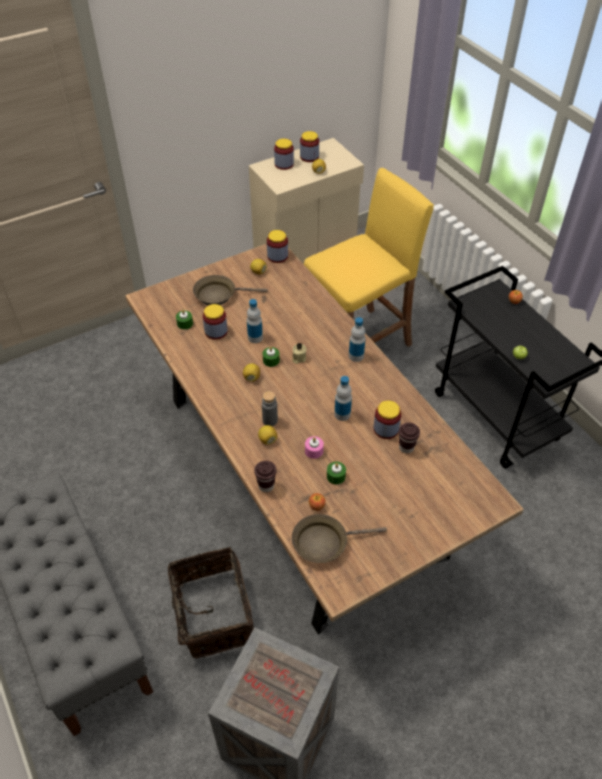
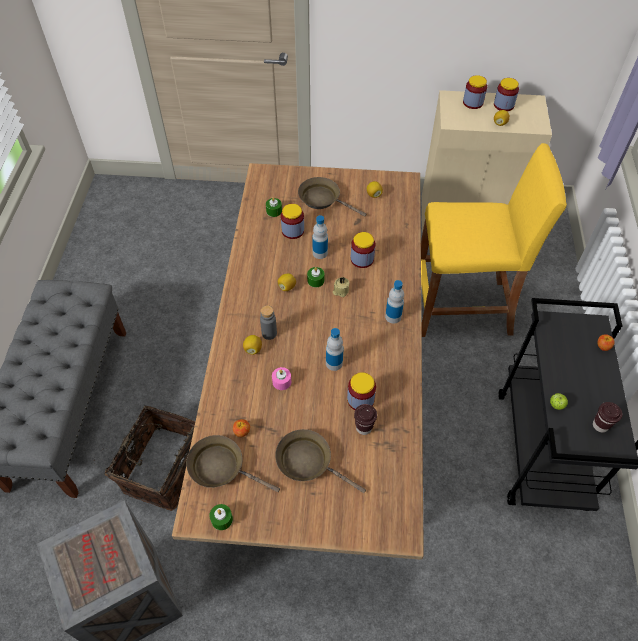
camera: 35 degrees right, 5 degrees up
brown cup [254,461,276,492] -> brown cup moved to [593,402,622,432]
jar [267,230,288,263] -> jar moved to [351,232,375,268]
green candle [327,461,346,485] -> green candle moved to [209,504,233,530]
none -> brown frying pan [275,429,366,493]

